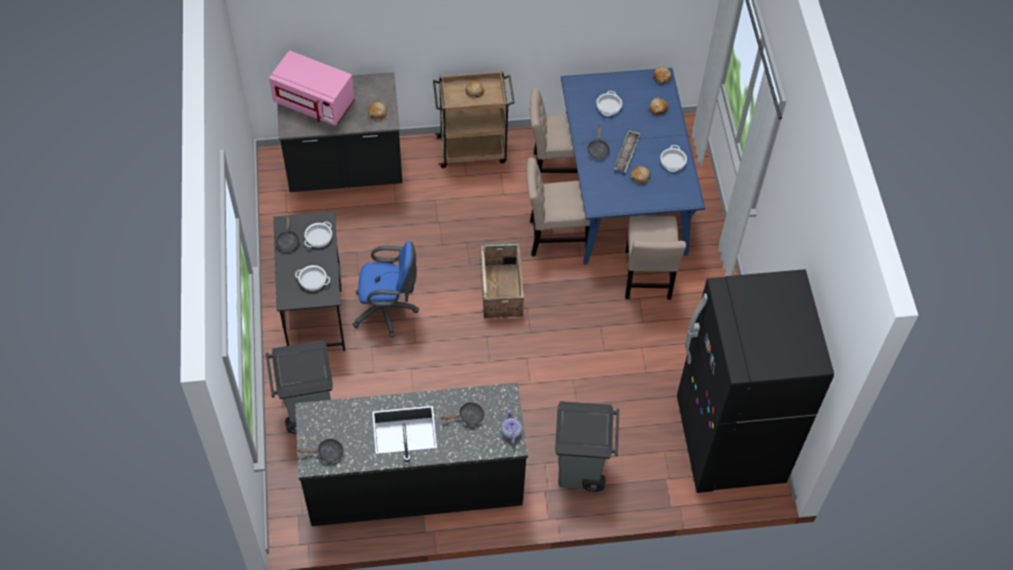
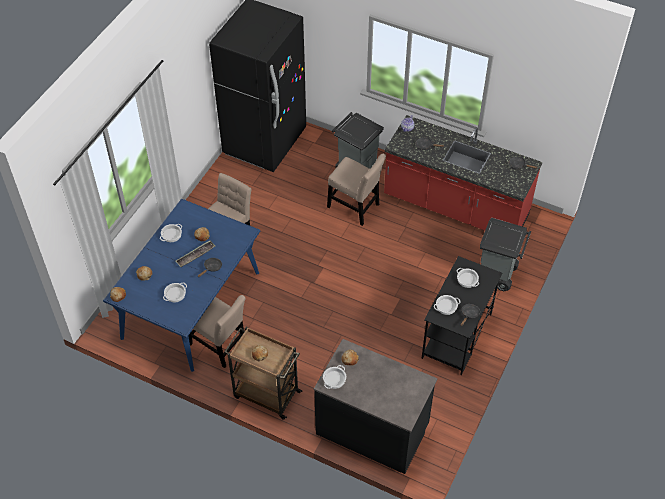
camera: 145 degrees left, 5 degrees down
pink microwave [269,50,355,126] -> none
black counter [295,383,528,526] -> red counter [384,115,542,230]
blue office chair [352,241,419,338] -> none
crate [481,244,524,318] -> none
beige chair [526,157,590,256] -> beige chair moved to [327,153,386,226]
none -> cooking pot [323,365,346,389]

